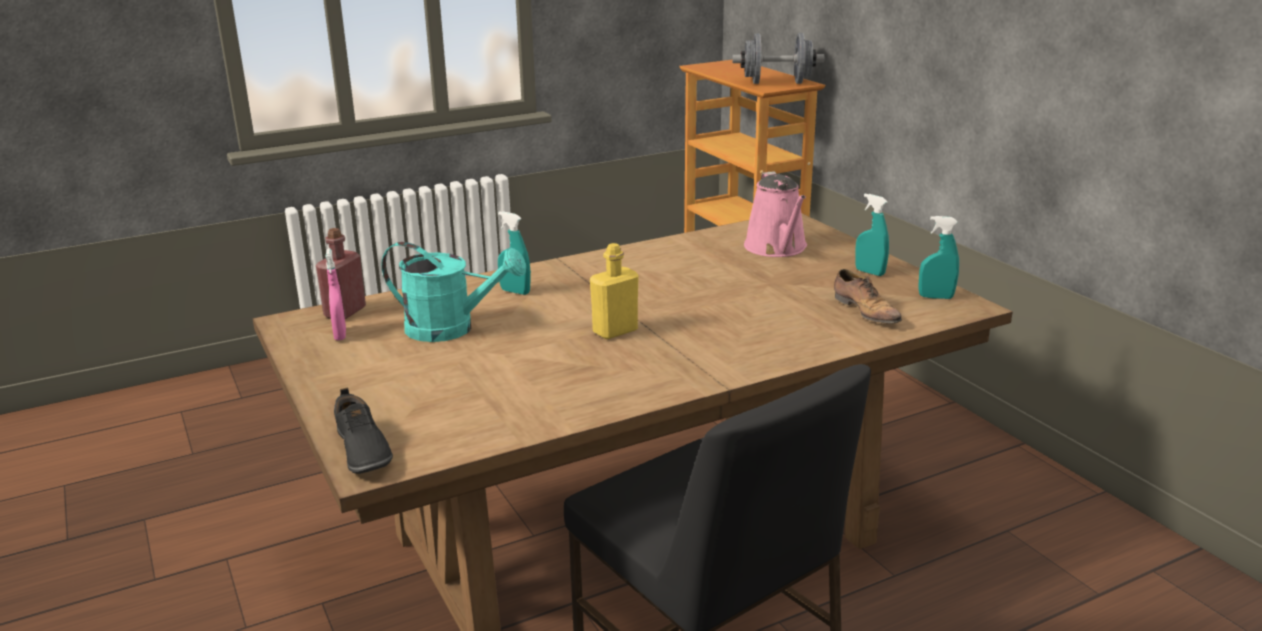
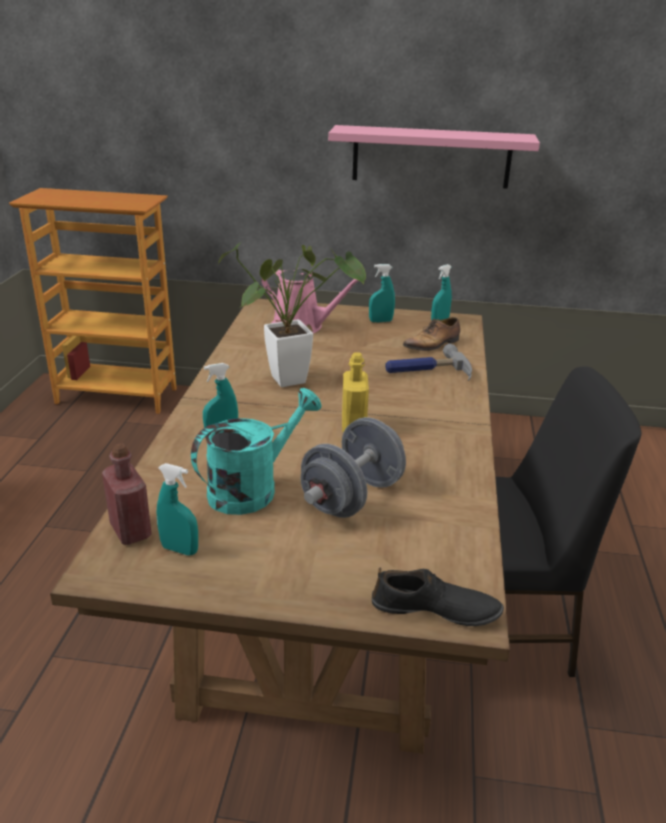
camera: 55 degrees left, 5 degrees up
pink spray bottle [326,248,346,341] -> turquoise spray bottle [157,463,198,555]
grey dumbbell [732,33,824,84] -> grey dumbbell moved to [301,417,406,518]
shoe [834,269,902,323] -> shoe turned 135 degrees clockwise [403,317,460,351]
none -> potted plant [218,243,366,387]
none -> pink shelf [328,125,540,188]
none -> hammer [385,343,472,381]

